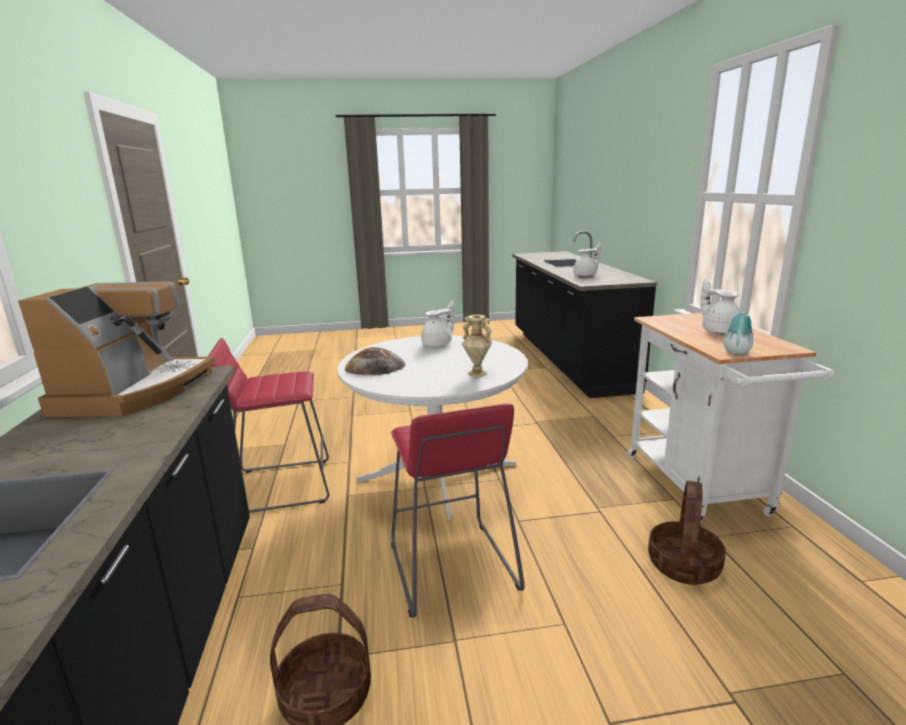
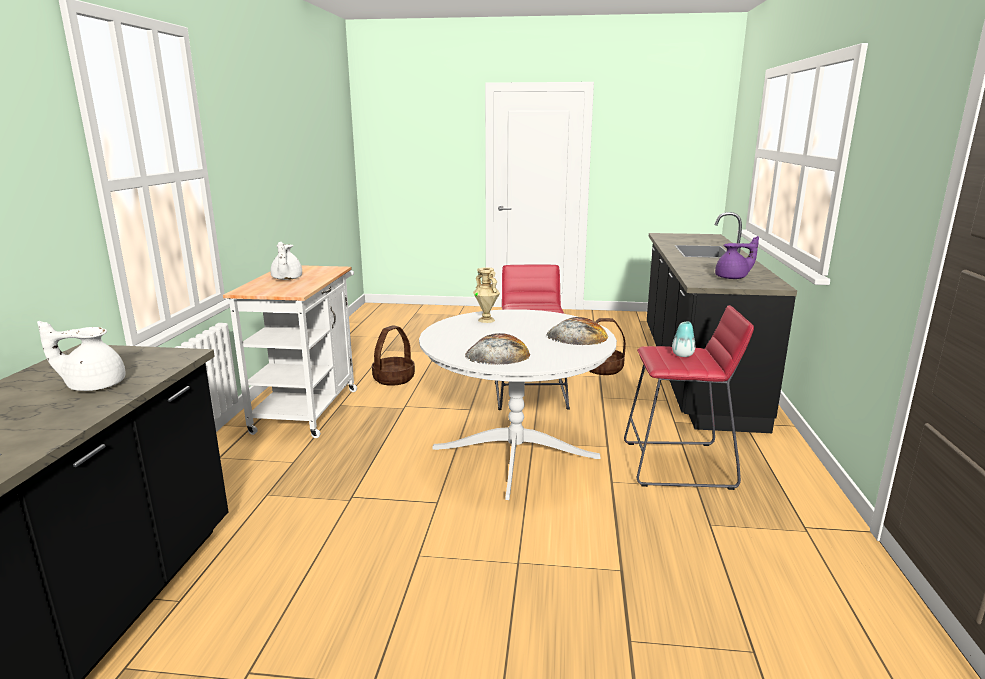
camera: 165 degrees left, 0 degrees up
coffee machine [18,281,215,417] -> purple teapot [715,236,759,279]
white teapot [421,301,454,346] -> bread [465,333,530,365]
vase [724,313,753,354] -> vase moved to [672,322,695,357]

